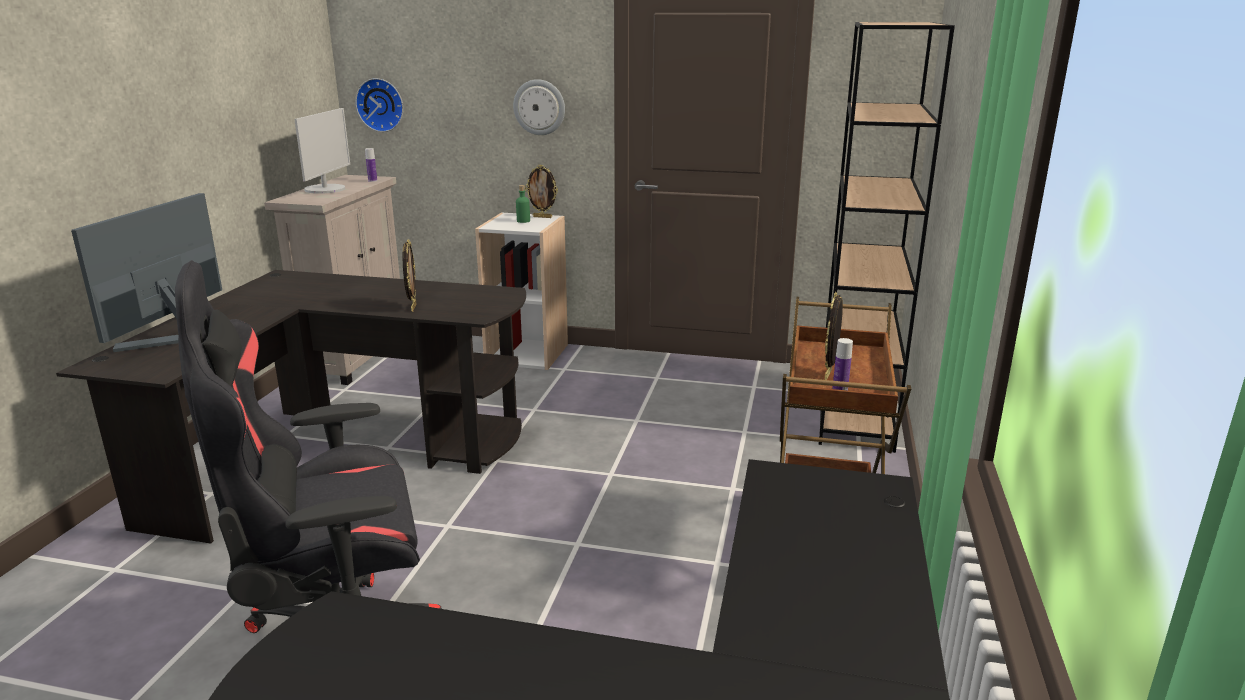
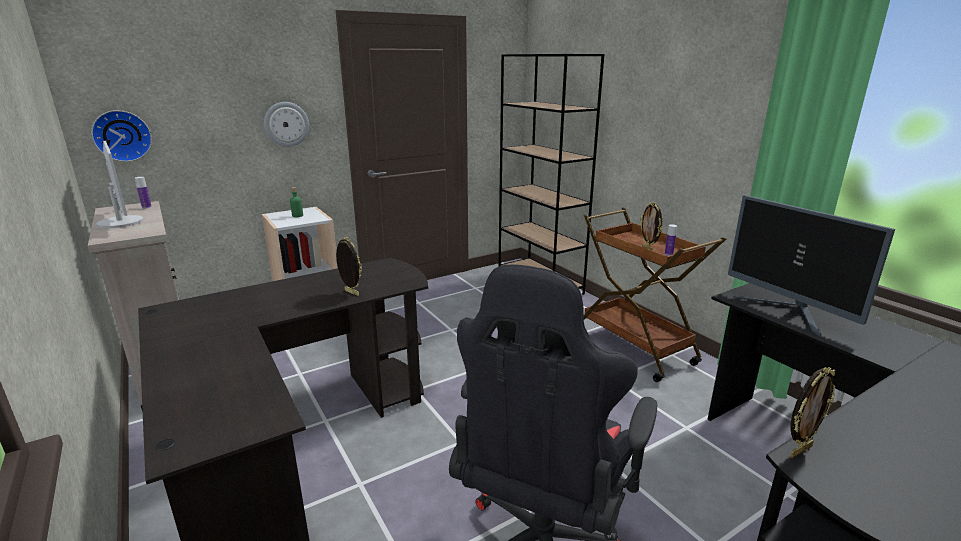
camera: 45 degrees left, 0 degrees up
monitor [71,193,222,352] -> monitor moved to [728,195,895,336]
picture frame [525,165,558,218] -> picture frame moved to [790,367,836,458]

